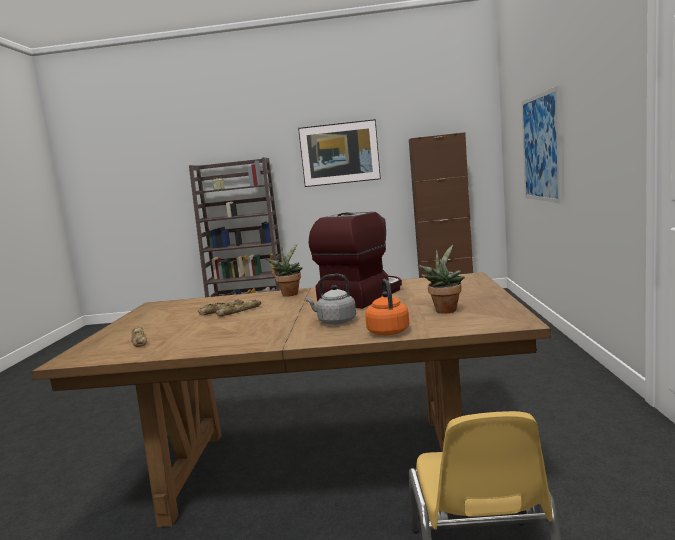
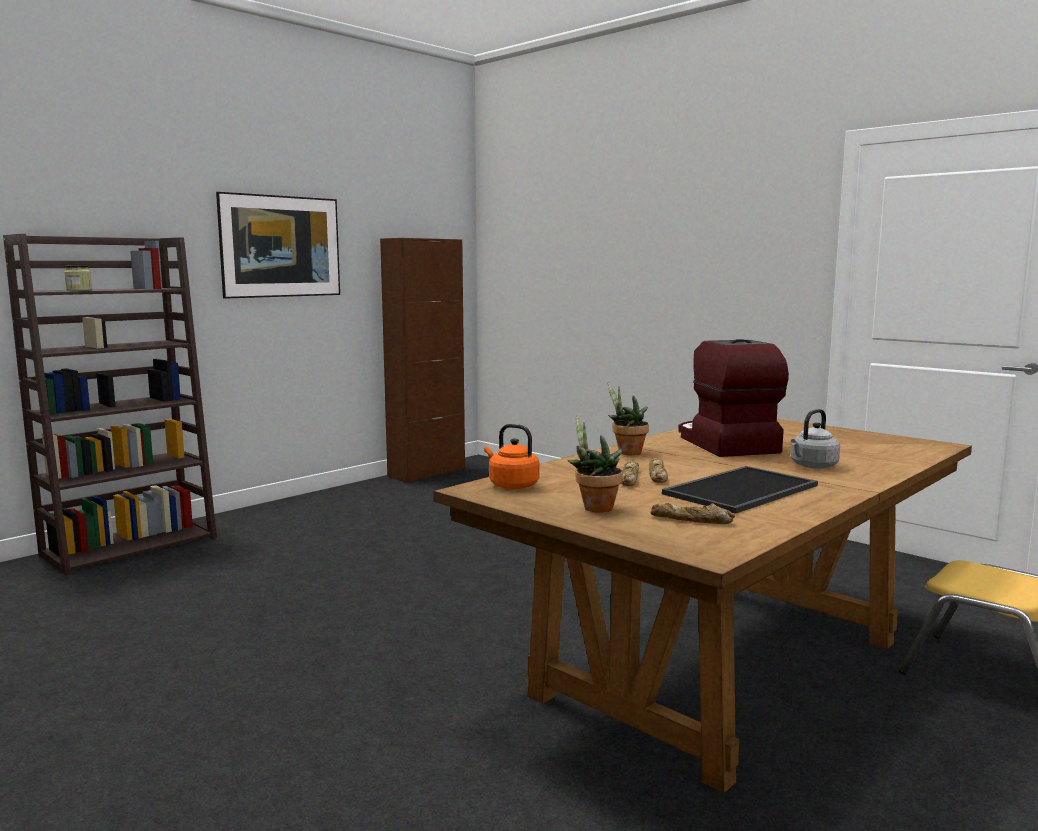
camera: 50 degrees left, 0 degrees up
orange kettle [365,279,409,335] -> orange kettle moved to [484,424,540,489]
potted plant [417,245,465,314] -> potted plant moved to [567,415,623,513]
picture [521,86,562,204] -> none
none -> tray [662,466,818,514]

